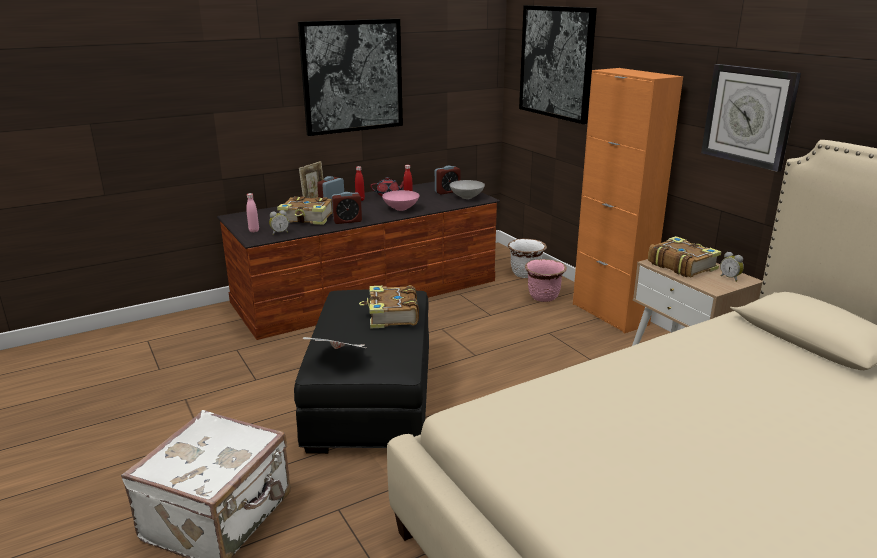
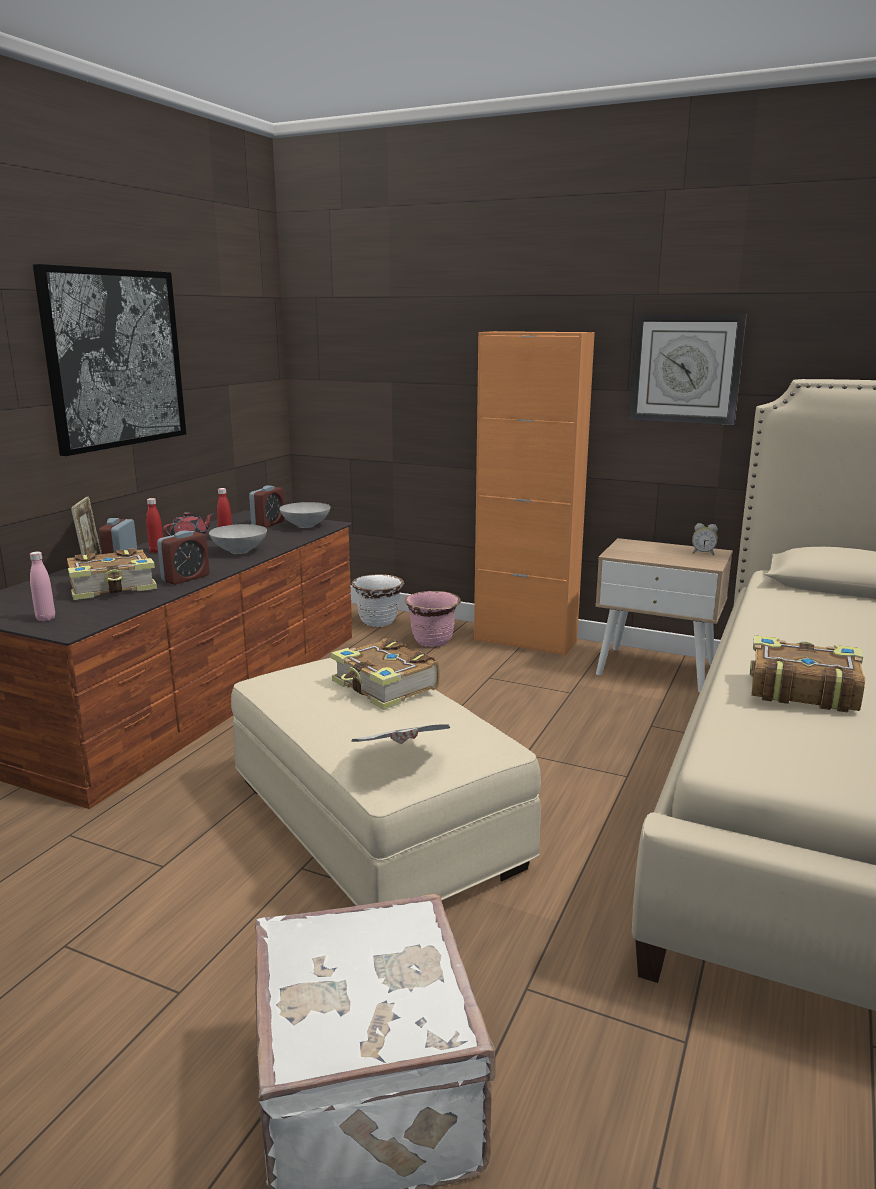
camera: 35 degrees left, 5 degrees down
alarm clock [269,210,289,235] -> none
black ottoman [294,289,429,454] -> beige ottoman [231,658,541,906]
pink bowl [382,190,419,211] -> grey bowl [209,524,267,554]
picture [519,5,597,124] -> none
book [648,236,722,277] -> book moved to [750,635,865,712]

